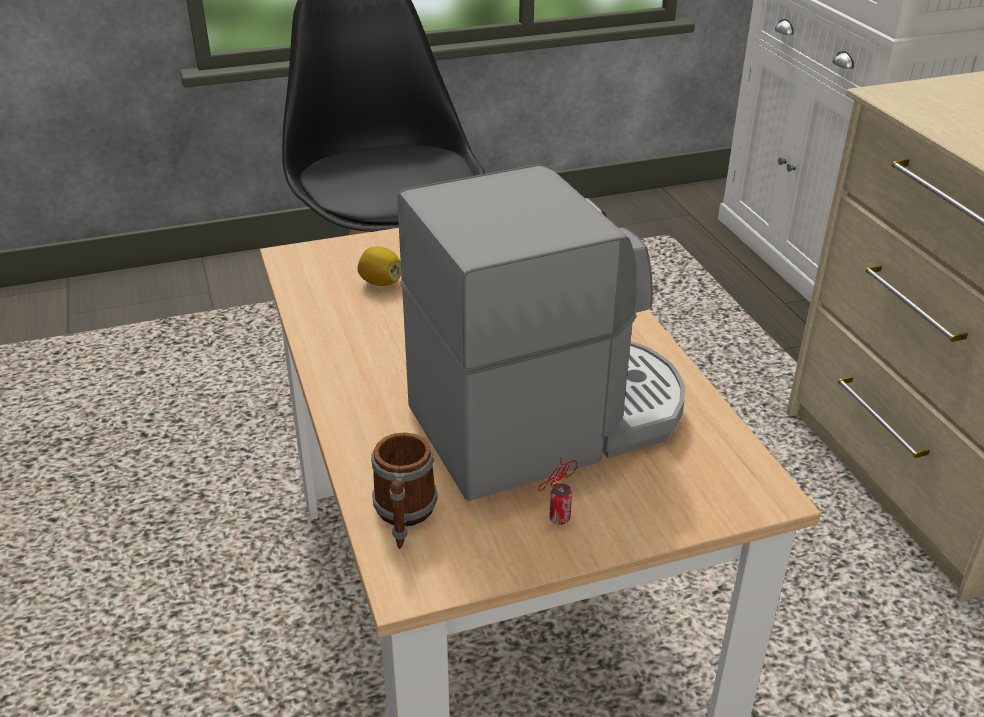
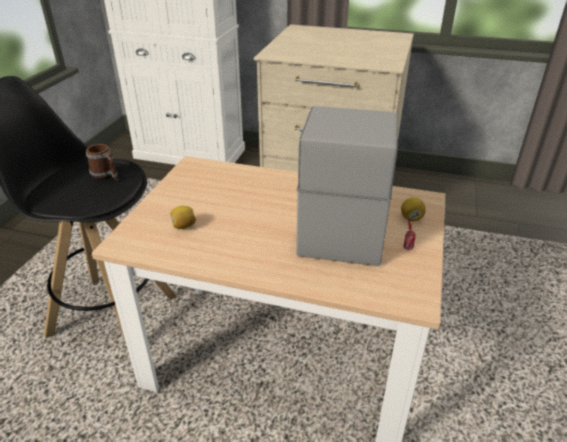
camera: 55 degrees left, 0 degrees up
mug [371,432,437,549] -> mug moved to [86,144,118,181]
none -> lemon [401,197,426,221]

